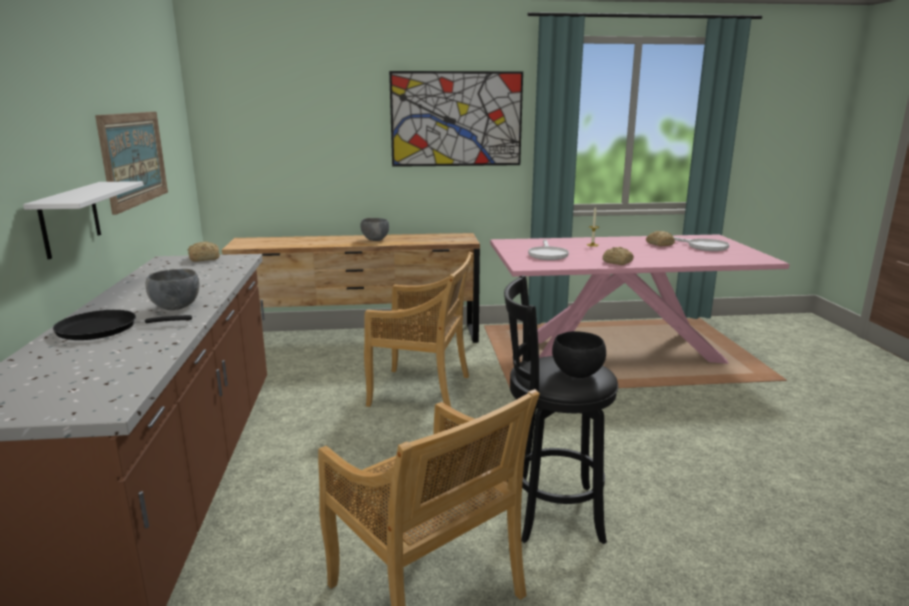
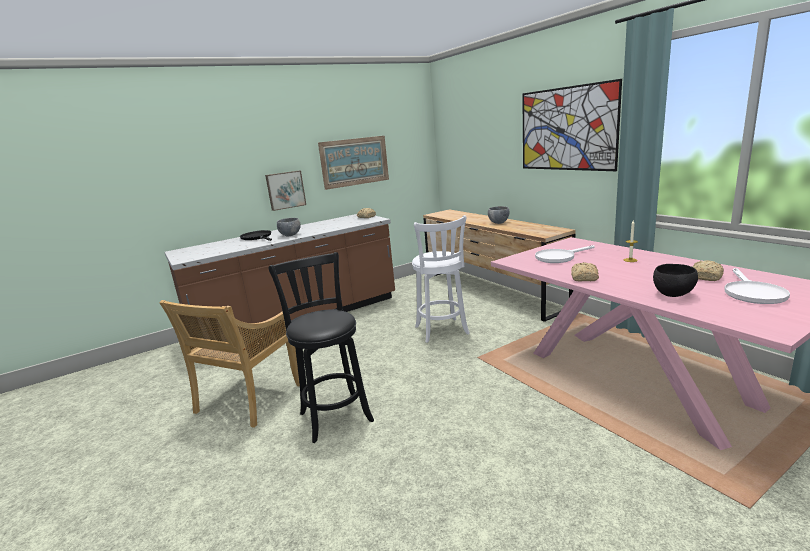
camera: 65 degrees right, 0 degrees up
white shelf [23,181,144,259] -> picture [265,170,306,211]
beige chair [364,252,473,407] -> white stool [412,215,470,343]
black bowl [552,331,606,378] -> black bowl moved to [653,264,698,297]

